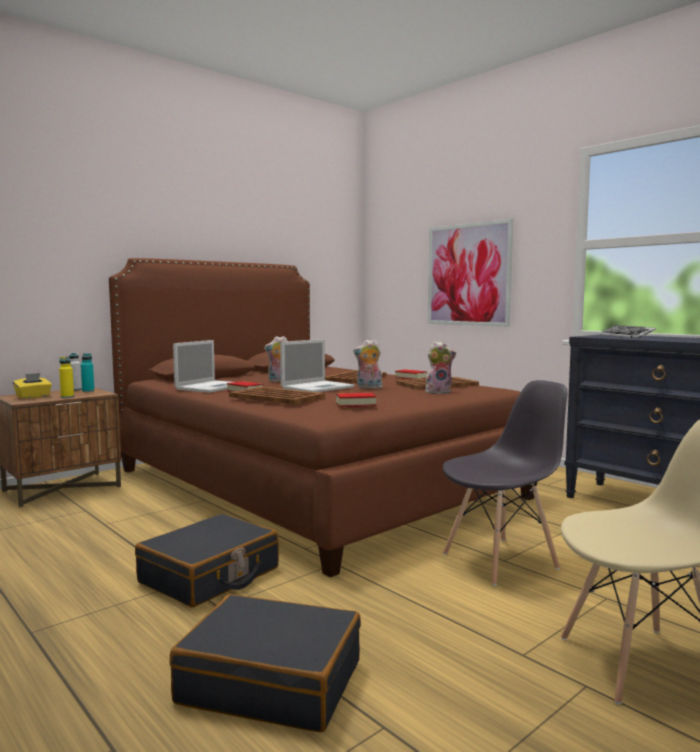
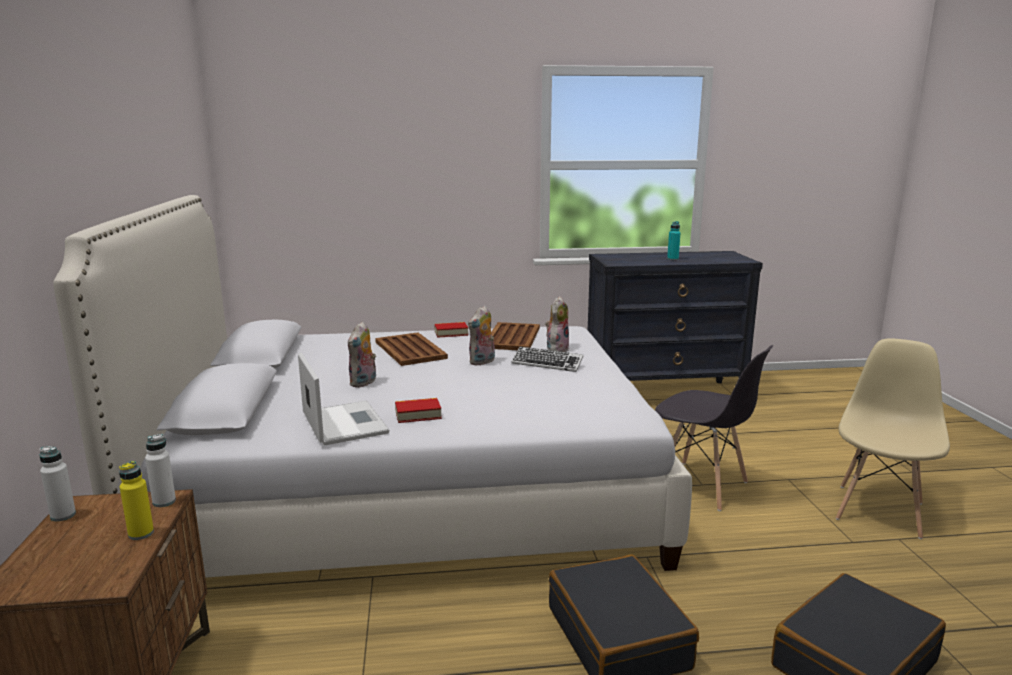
camera: 55 degrees left, 10 degrees up
yellow tissue box [13,373,52,399] -> none
turquoise bottle [81,353,94,392] -> turquoise bottle moved to [667,221,680,260]
brown bed [109,258,537,577] -> white bed [53,195,692,578]
brown tray [229,387,325,405] -> none
laptop [280,339,354,392] -> none
book [336,393,376,407] -> none
picture [428,219,513,327] -> none
grey chair [443,380,567,586] -> grey chair turned 120 degrees clockwise [655,345,773,511]
keyboard [600,325,656,338] -> keyboard moved to [511,347,583,372]
none -> white bottle [145,434,176,507]

